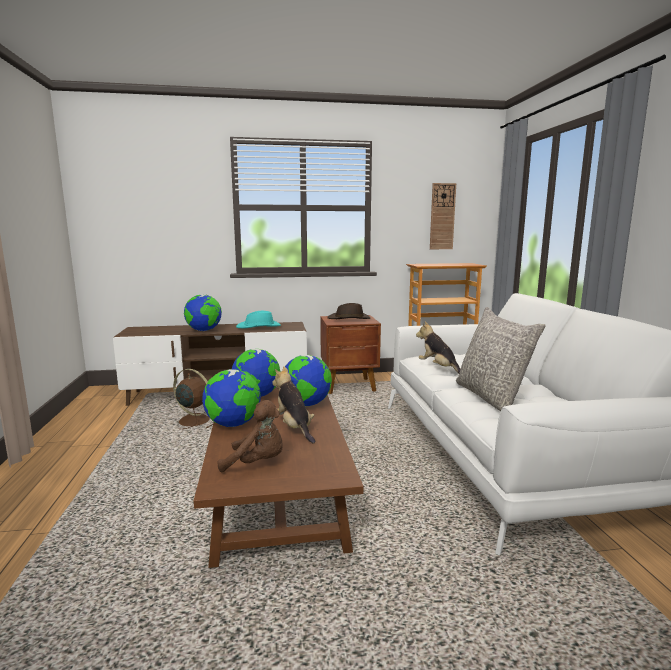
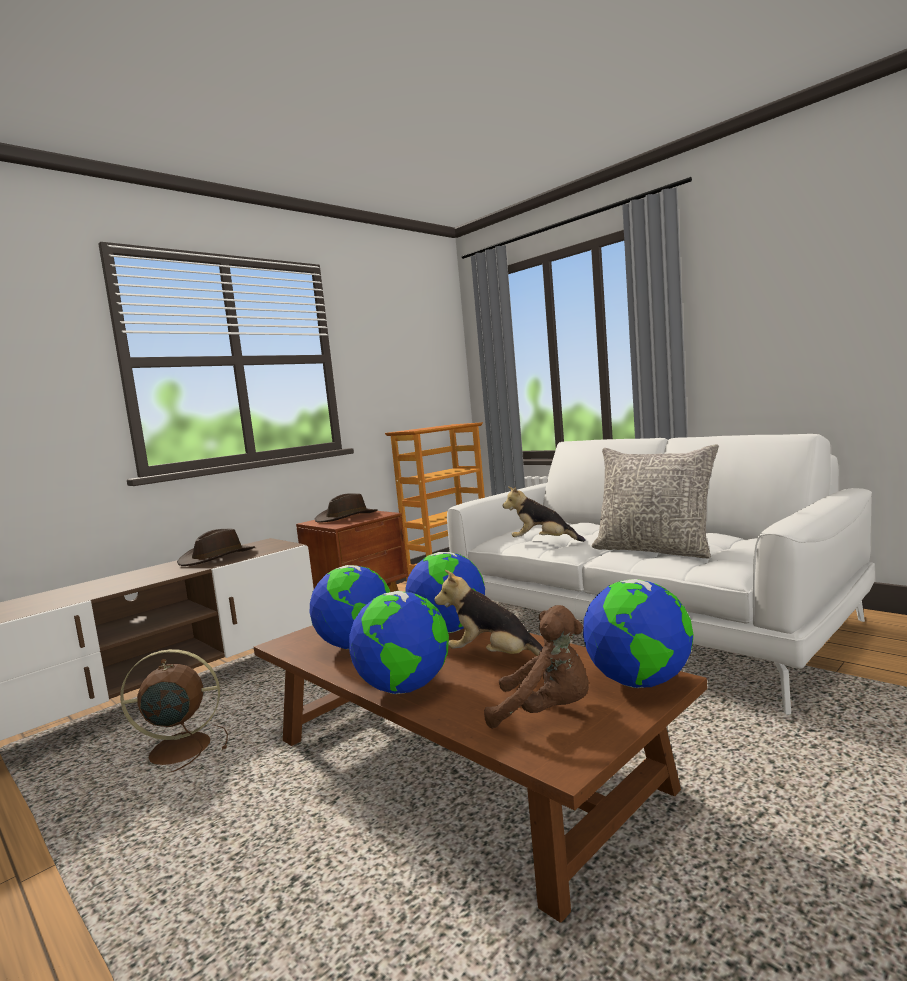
camera: 35 degrees left, 5 degrees down
globe [184,295,222,331] -> globe moved to [583,579,694,688]
brown plush toy [218,400,283,472] -> brown plush toy turned 45 degrees clockwise [484,605,589,729]
turquoise hat [236,311,281,328] -> brown hat [177,529,255,566]
wall clock [430,183,456,249] -> none

